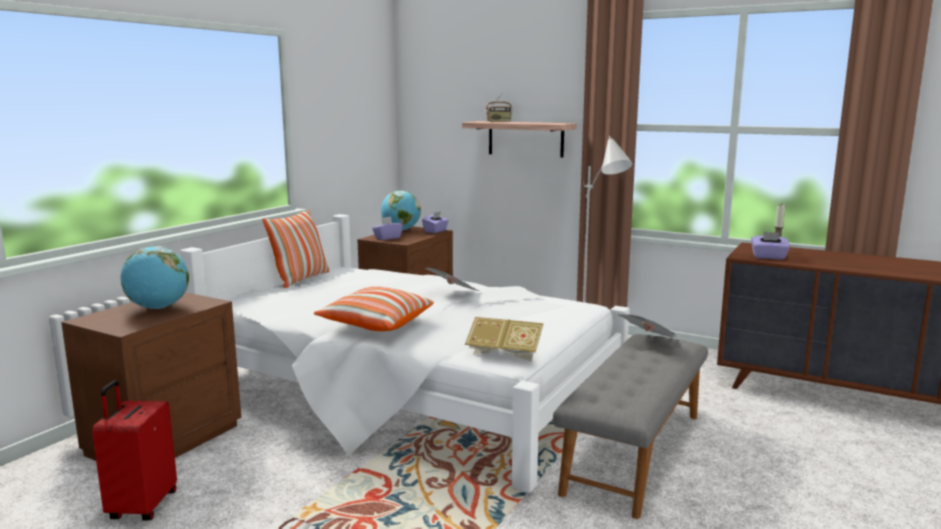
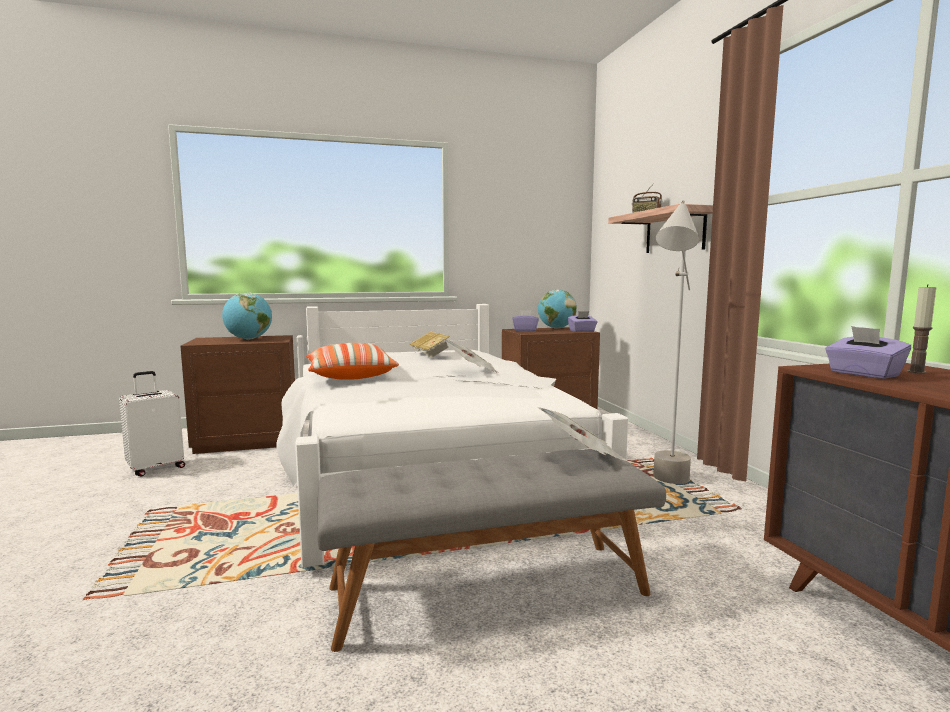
camera: 45 degrees right, 5 degrees down
red suitcase [92,380,177,521] -> white suitcase [119,371,185,476]
pillow [262,209,330,288] -> none
book [465,317,544,361] -> book moved to [409,331,450,358]

